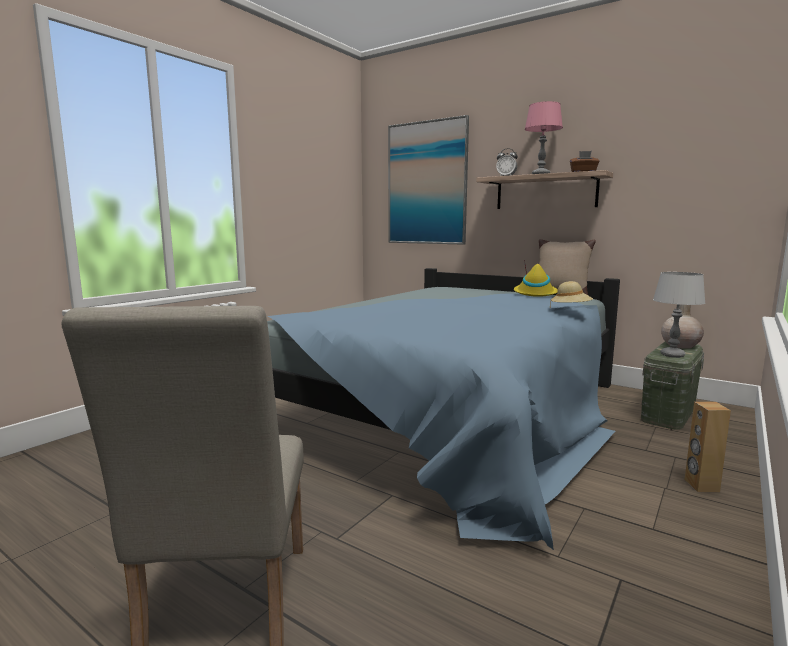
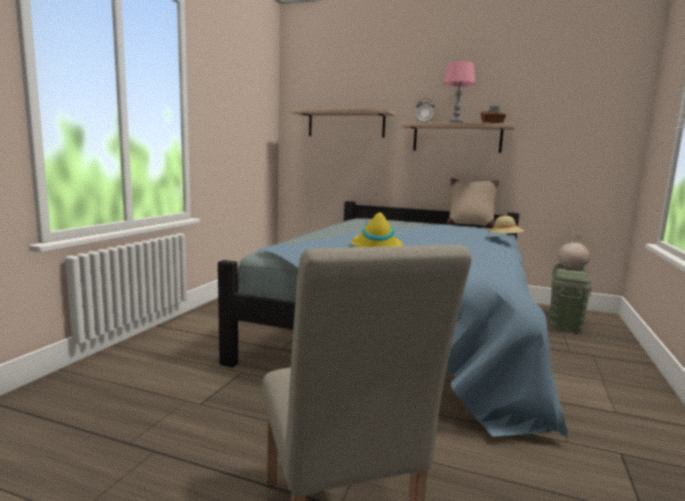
camera: 15 degrees left, 0 degrees up
picture [388,115,469,245] -> shelf [291,109,395,138]
yellow hat [514,260,558,297] -> yellow hat moved to [352,207,403,247]
grey table lamp [653,272,705,358] -> none
brown speaker [685,402,731,492] -> none

